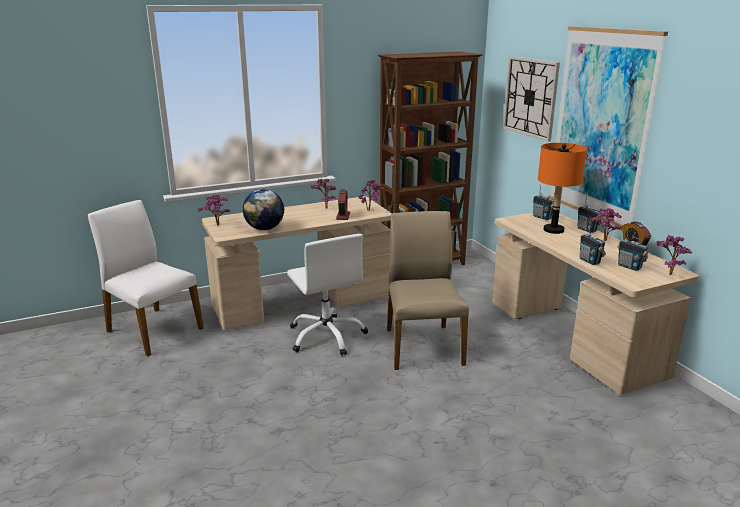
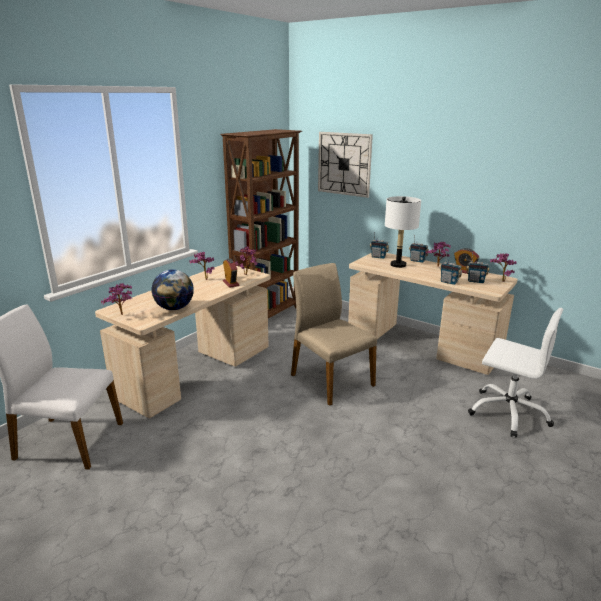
camera: 30 degrees left, 0 degrees up
white office chair [287,234,368,356] -> white office chair moved to [468,308,563,438]
orange table lamp [538,143,587,234] -> white table lamp [385,196,421,268]
picture [548,26,668,227] -> none

